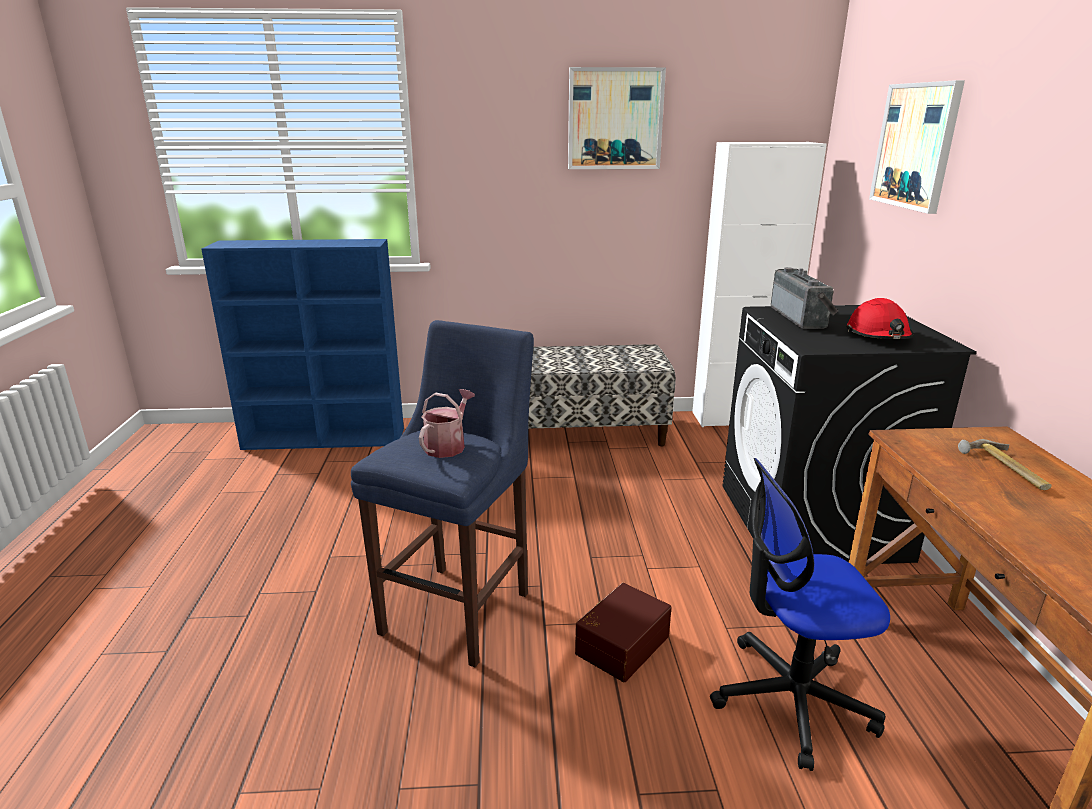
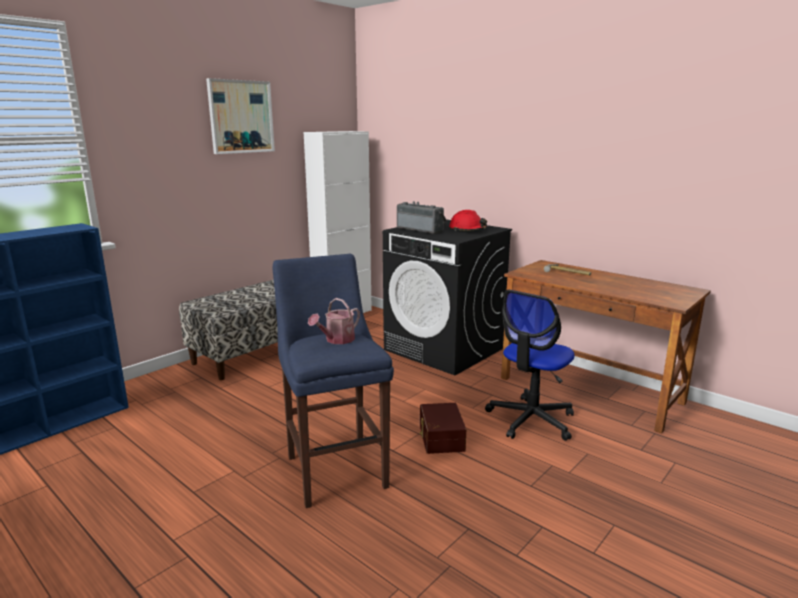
camera: 45 degrees left, 5 degrees down
watering can [419,389,475,458] -> watering can turned 120 degrees counterclockwise [308,298,360,344]
picture [869,80,965,214] -> none

